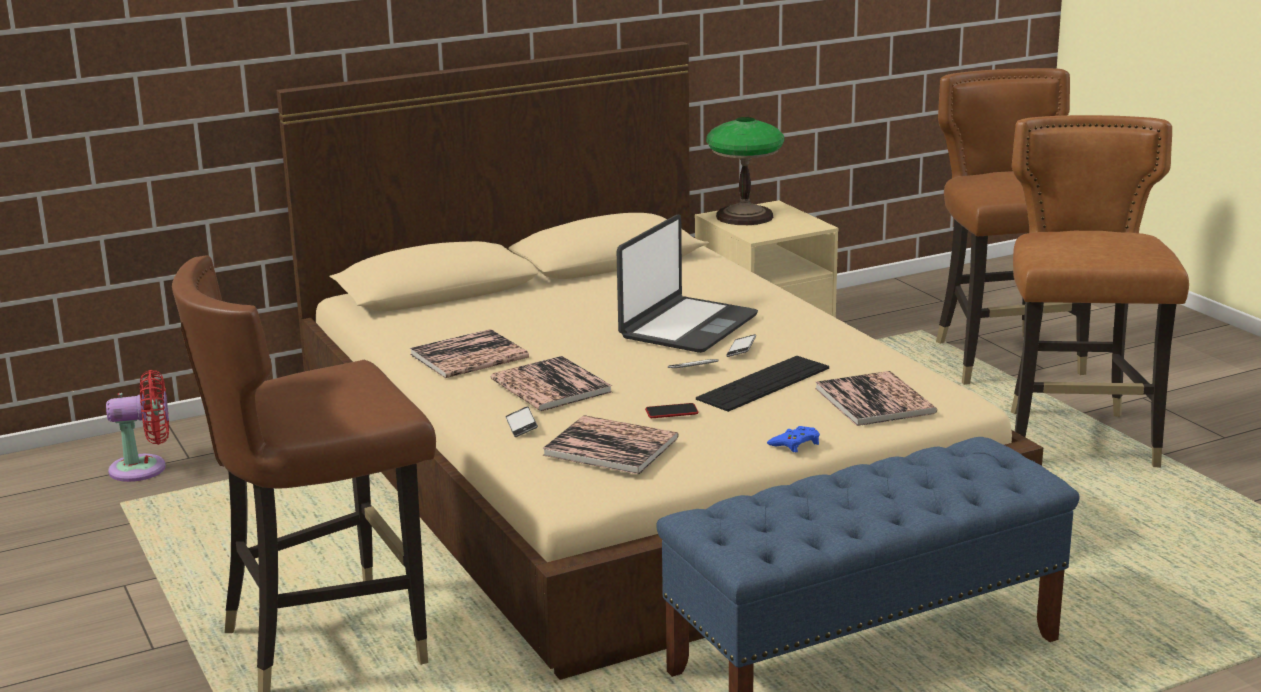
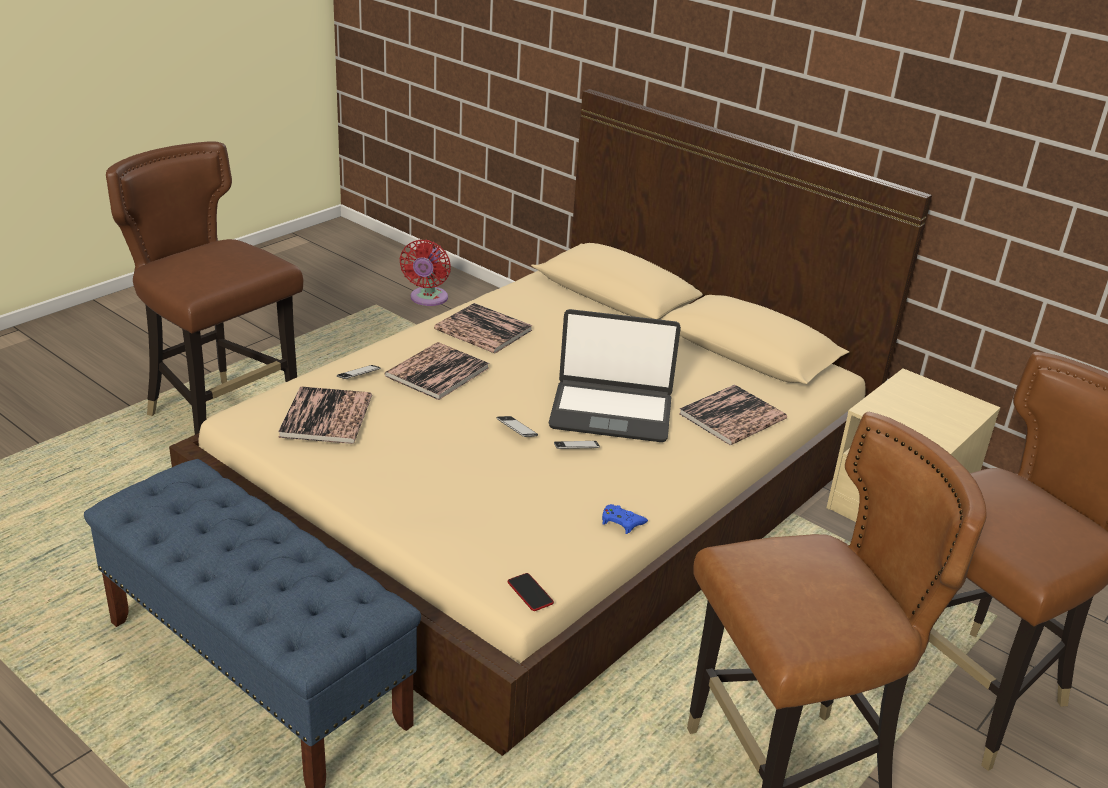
camera: 65 degrees right, 10 degrees up
red fan [106,370,169,482] -> red fan turned 45 degrees clockwise [400,240,451,306]
phone [645,403,698,418] -> phone moved to [508,573,554,611]
keyboard [696,356,829,412] -> none
table lamp [706,117,784,225] -> none
blue game controller [767,426,820,452] -> blue game controller moved to [602,504,648,534]
book [815,371,937,426] -> book moved to [679,384,787,445]

